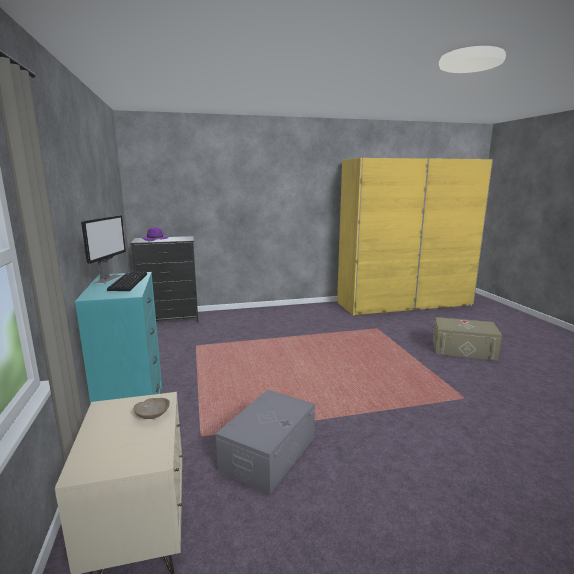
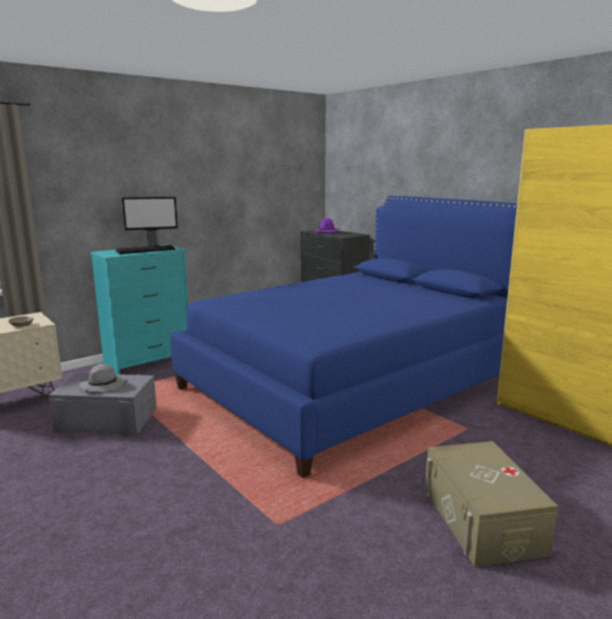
camera: 65 degrees right, 0 degrees up
none -> grey hat [79,364,126,391]
none -> blue bed [170,196,517,478]

